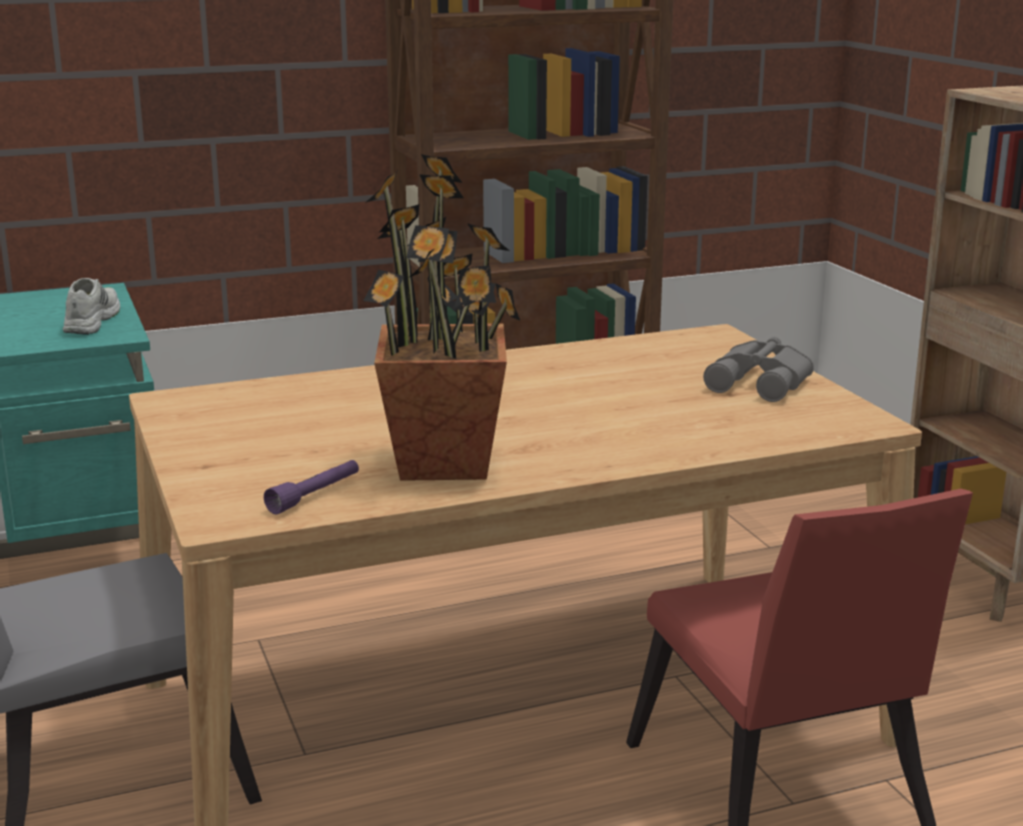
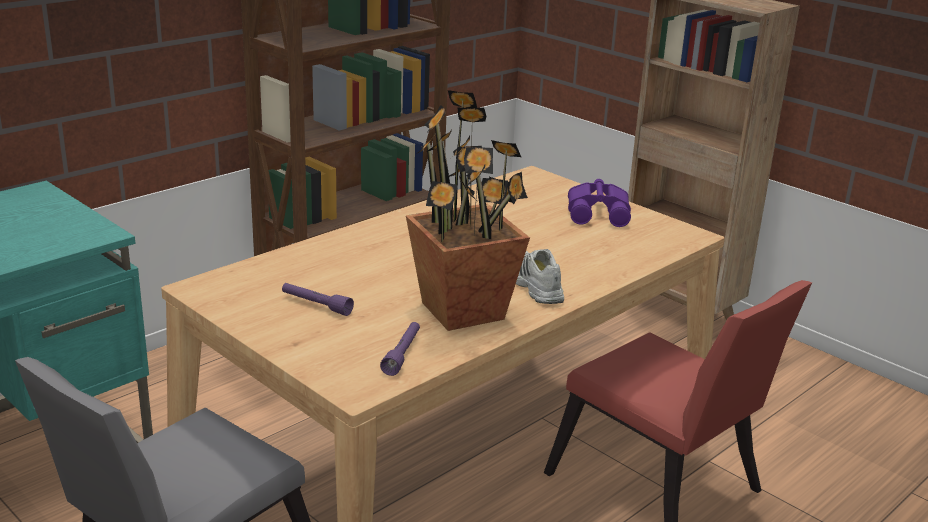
camera: 25 degrees left, 5 degrees up
white shoe [63,278,120,335] -> white shoe moved to [516,249,564,304]
grey binoculars [703,337,814,402] -> purple binoculars [568,179,631,227]
none -> purple flashlight [282,283,354,316]

